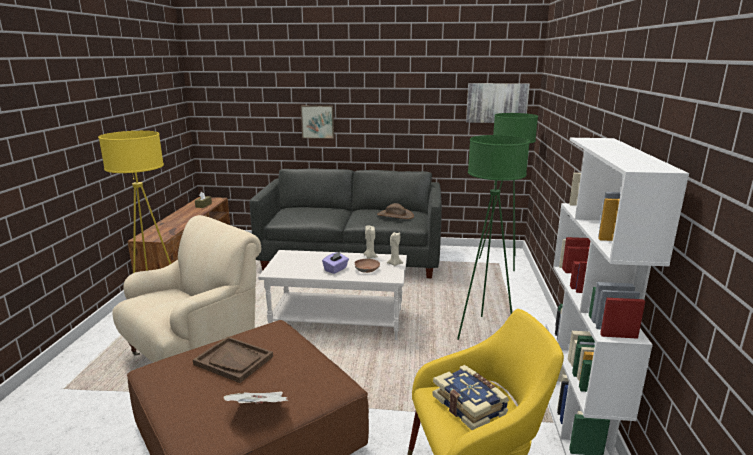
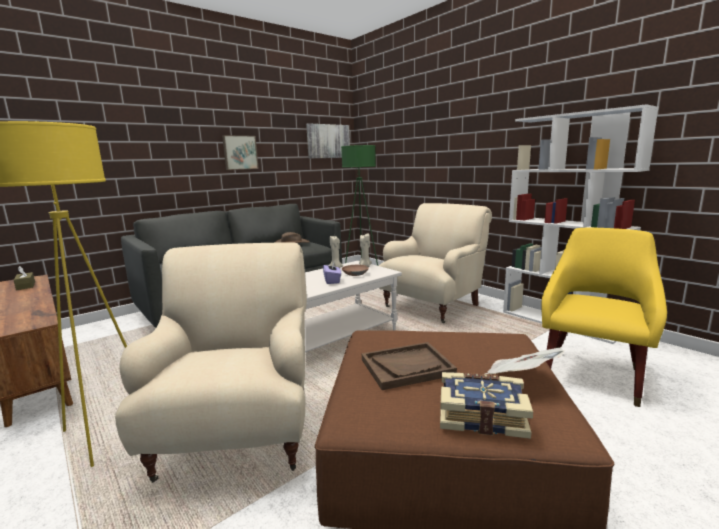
camera: 45 degrees left, 5 degrees down
picture [301,106,334,139] -> picture moved to [222,135,259,170]
book [432,365,509,430] -> book moved to [440,372,533,439]
green floor lamp [457,135,530,340] -> beige armchair [379,203,492,323]

